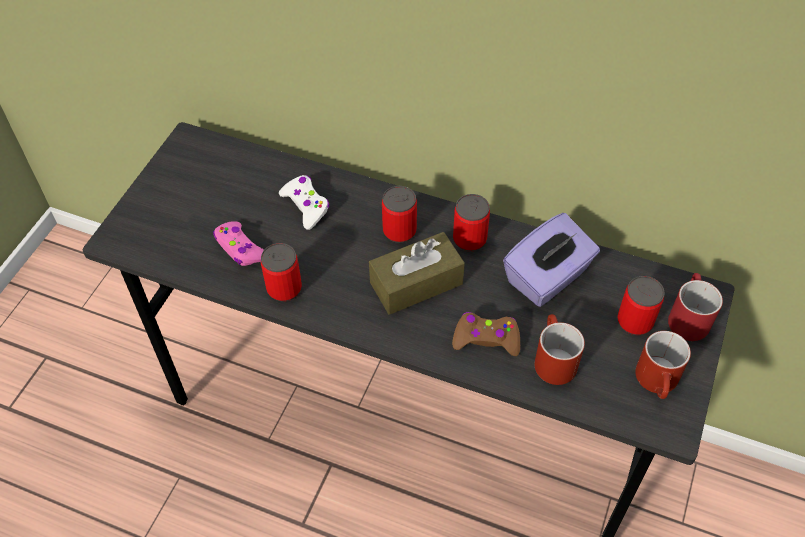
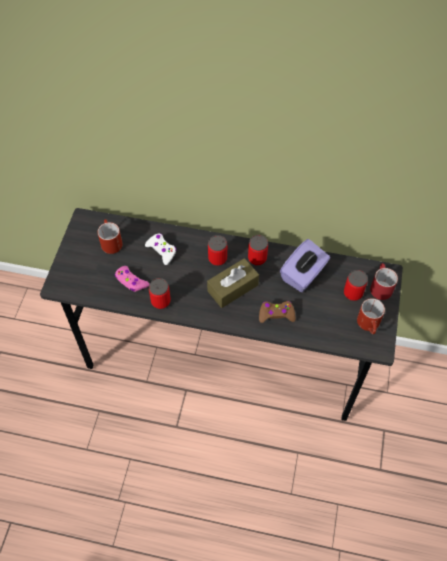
camera: 10 degrees left, 5 degrees up
red mug [534,314,585,385] -> red mug moved to [97,219,123,254]

